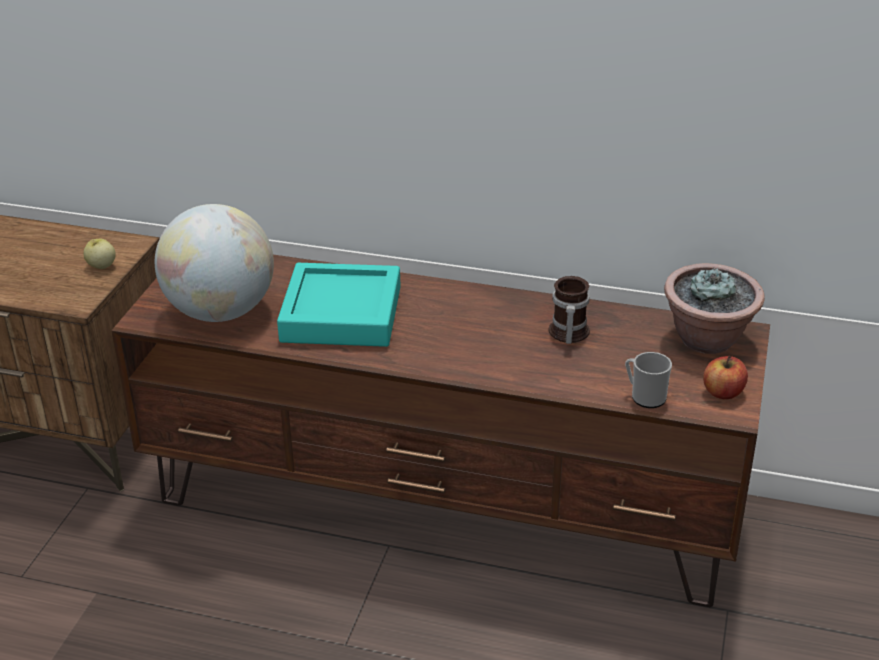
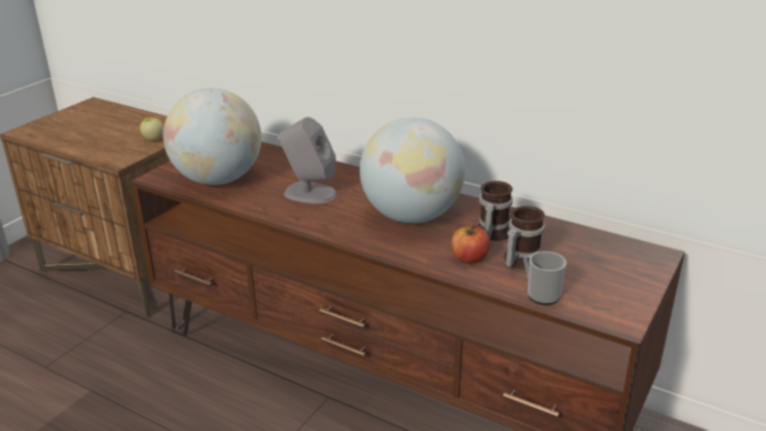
camera: 15 degrees right, 5 degrees down
turquoise tray [277,263,401,347] -> grey speaker [279,117,337,204]
potted plant [664,263,765,354] -> none
apple [703,356,748,399] -> apple moved to [451,224,490,264]
none -> globe [360,118,465,223]
none -> mug [504,206,545,269]

